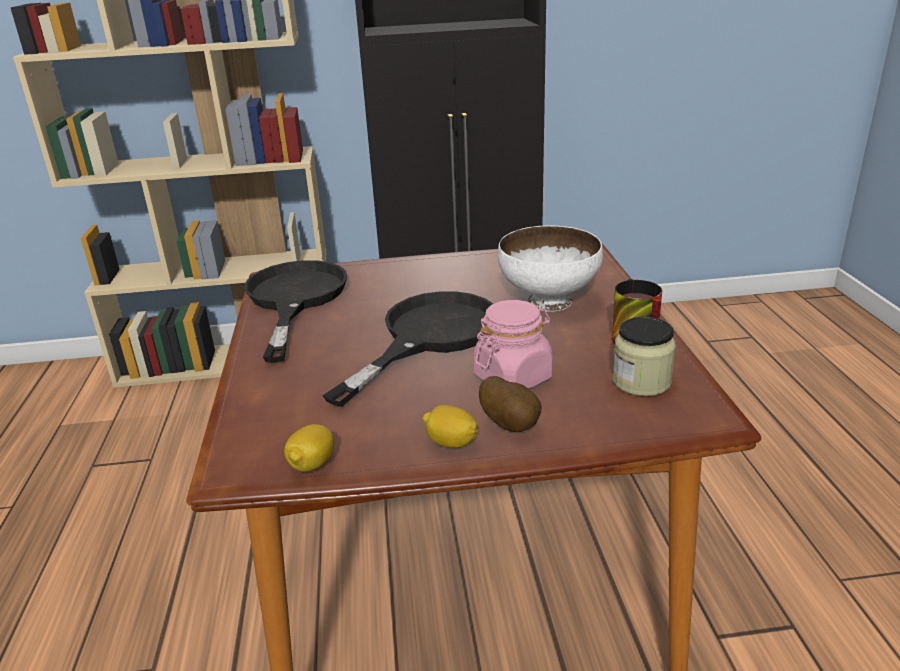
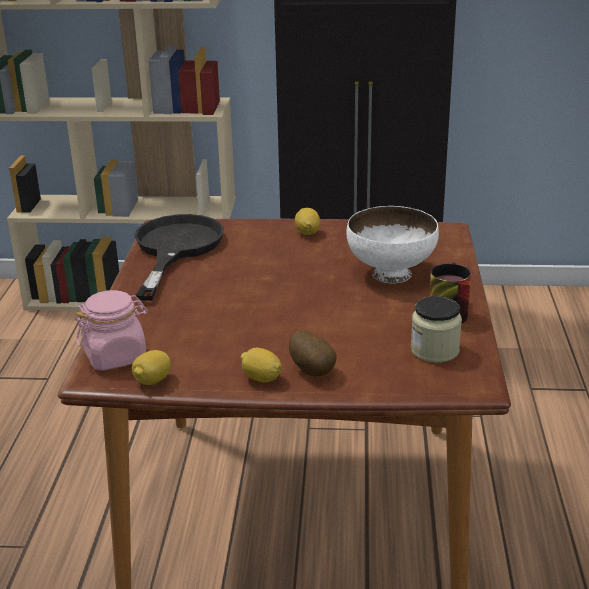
camera: 10 degrees right, 0 degrees up
black frying pan [322,291,493,407] -> none
pink jar [473,300,553,389] -> pink jar moved to [75,290,148,371]
none -> lemon [295,208,320,235]

